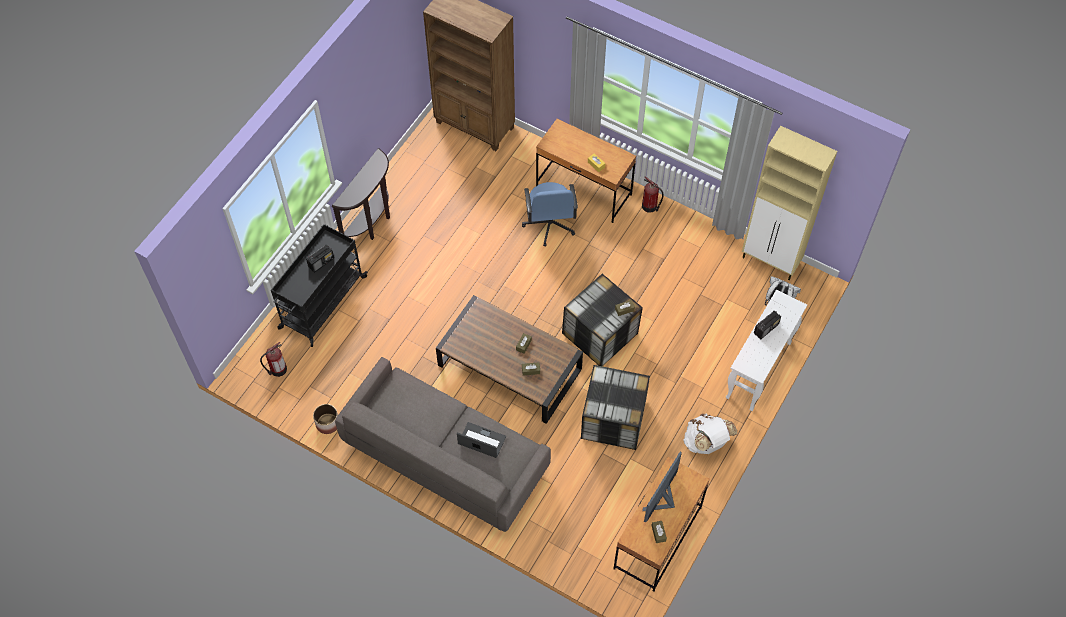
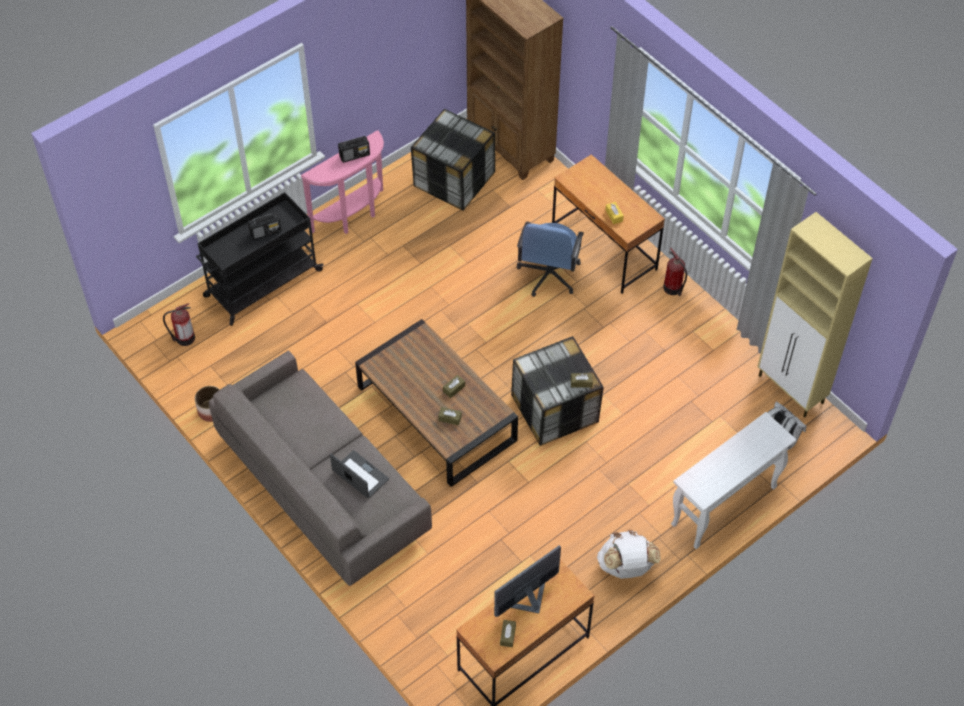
camera: 20 degrees right, 5 degrees down
brown console table [332,148,390,240] -> pink console table [300,130,384,234]
storage box [581,365,650,450] -> storage box moved to [411,109,495,211]
radio [754,311,781,339] -> radio moved to [338,136,370,163]

